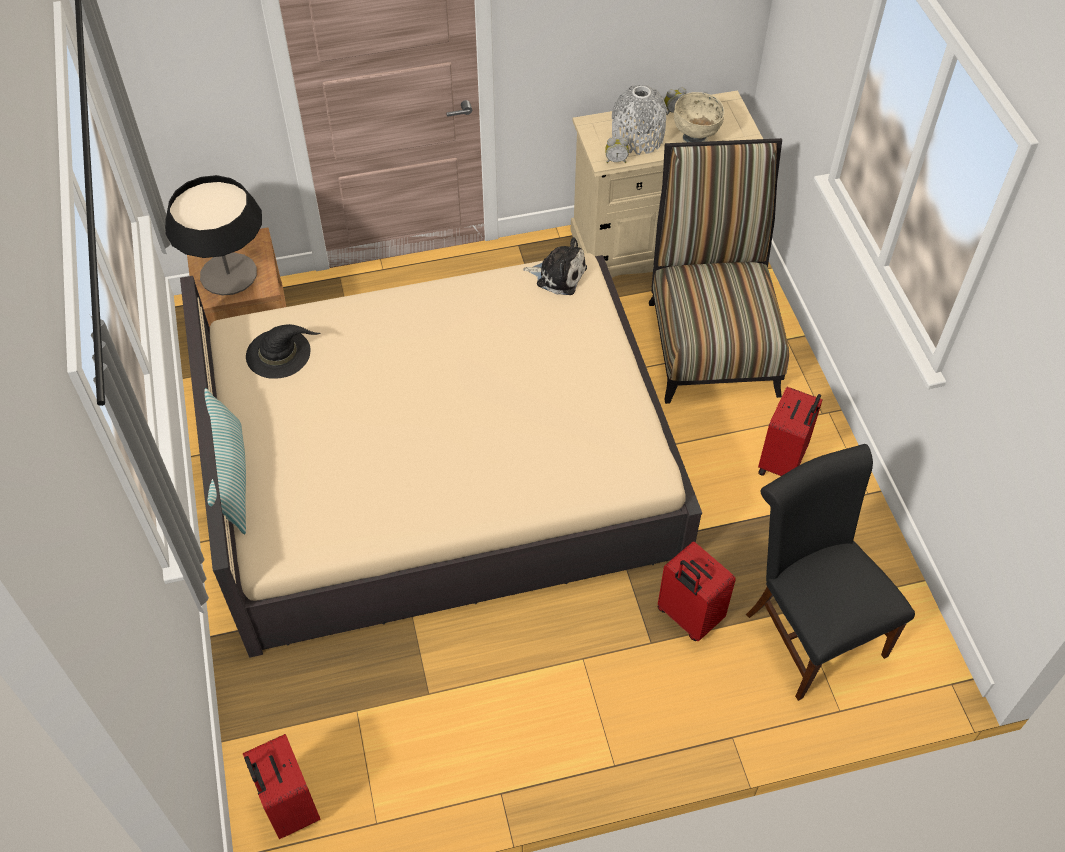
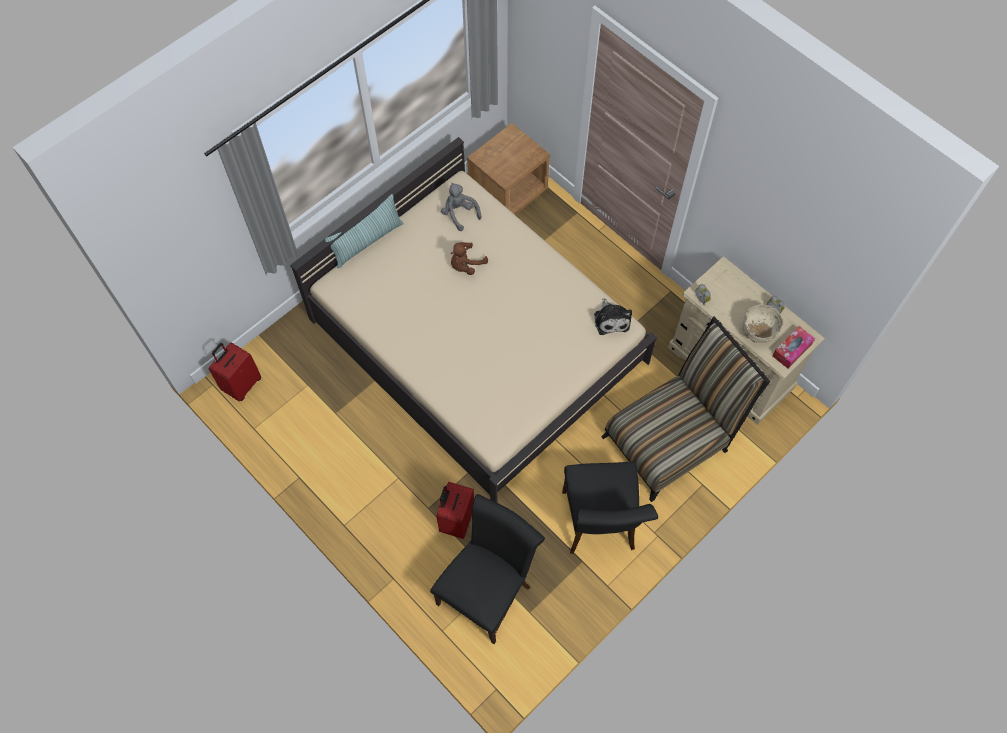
camera: 60 degrees right, 10 degrees up
table lamp [165,175,262,295] -> none
black hat [246,324,320,378] -> grey plush toy [441,183,481,231]
grey vase [612,85,668,155] -> none
red suitcase [758,387,823,476] -> black chair [562,461,658,554]
none -> brown plush toy [450,242,488,275]
none -> tissue box [772,326,815,368]

